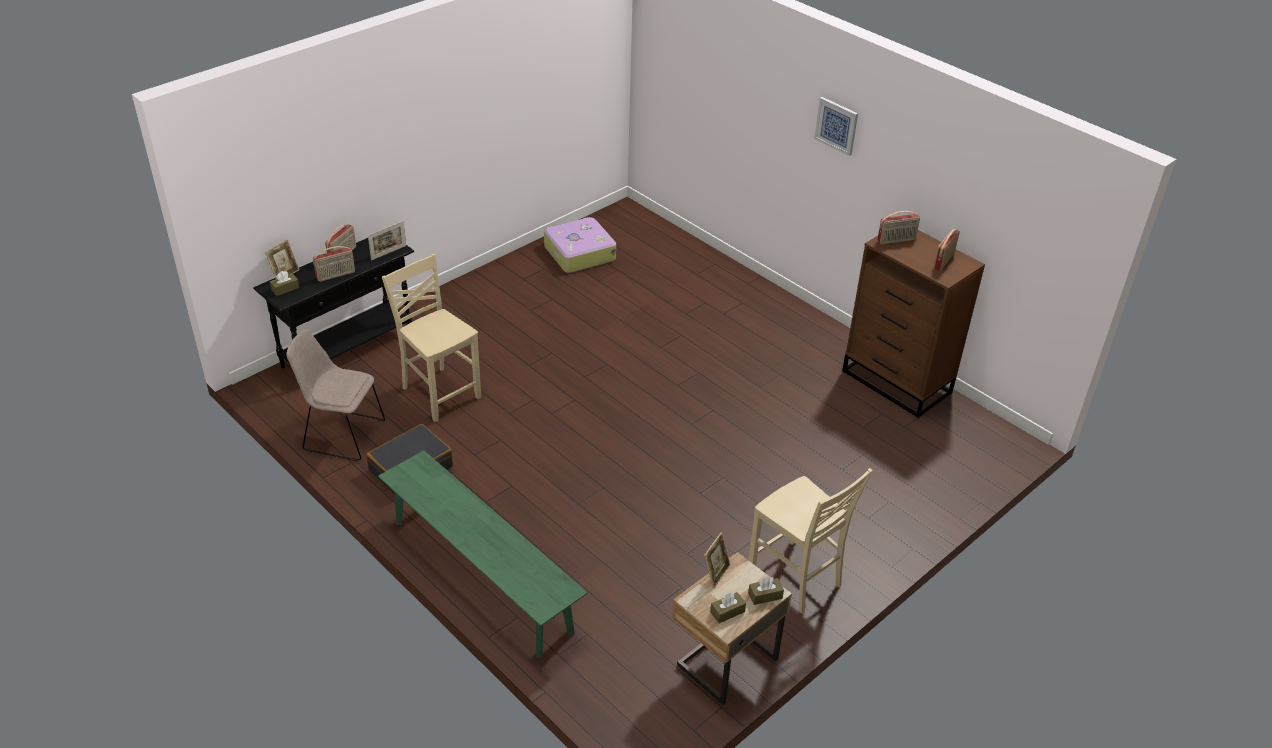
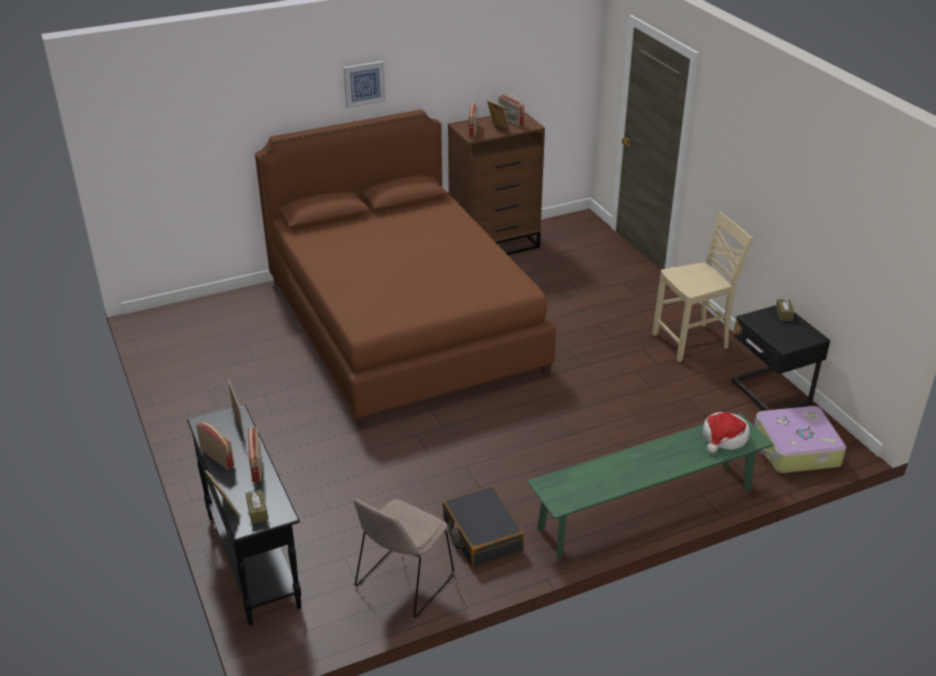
camera: 70 degrees left, 5 degrees down
beige chair [382,254,481,422] -> none
suitcase [544,217,616,273] -> suitcase moved to [754,406,846,473]
beige nightstand [672,552,792,705] -> black nightstand [731,305,830,411]
picture frame [704,532,731,588] -> picture frame moved to [487,100,510,131]
brown tissue box [710,592,746,623] -> none
none -> brown bed [255,109,556,427]
none -> hat [703,412,750,454]

